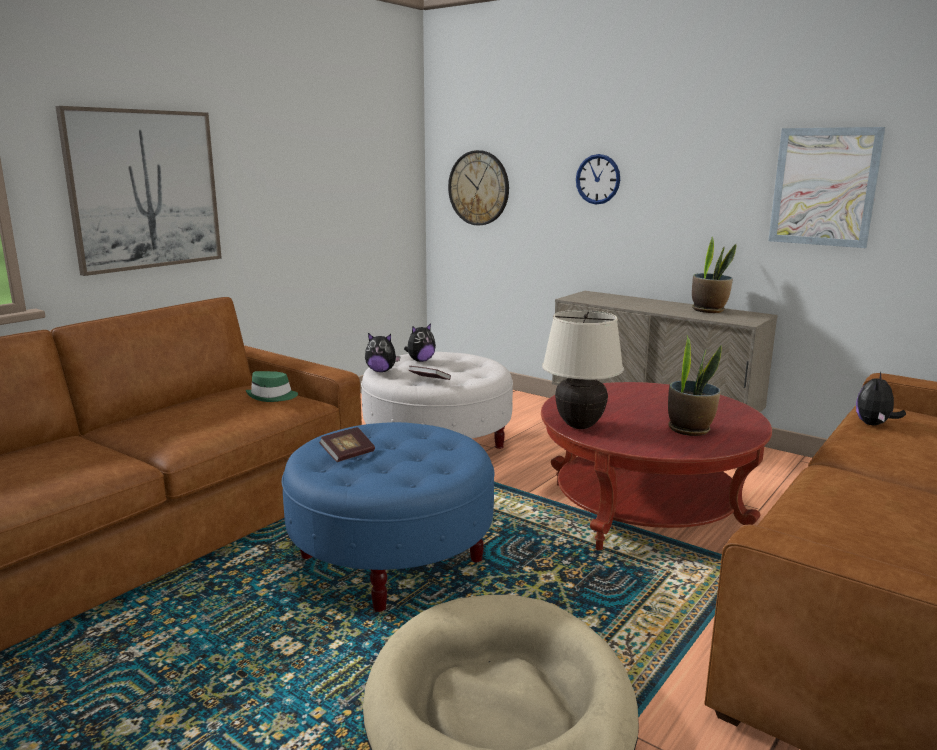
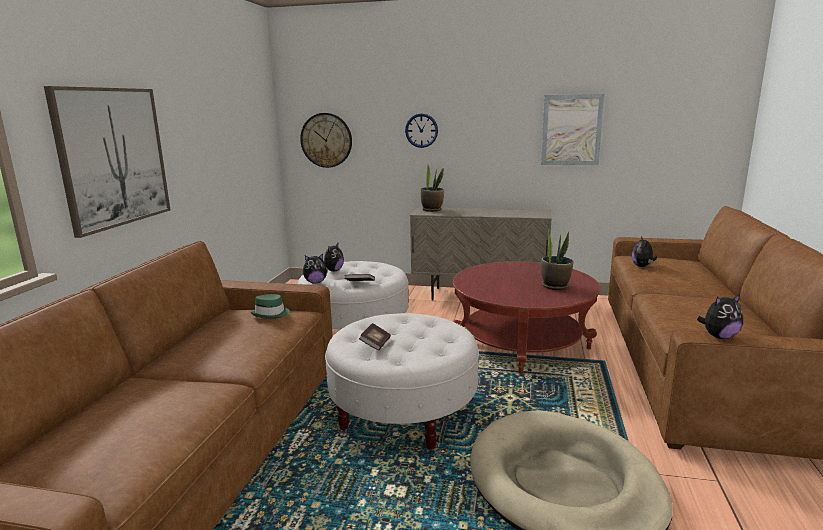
camera: 25 degrees left, 0 degrees up
blue ottoman [282,422,494,612] -> white ottoman [325,313,479,450]
beige table lamp [542,310,624,429] -> none
potted plant [692,237,736,313] -> potted plant moved to [421,165,444,212]
none -> plush toy [697,294,743,339]

